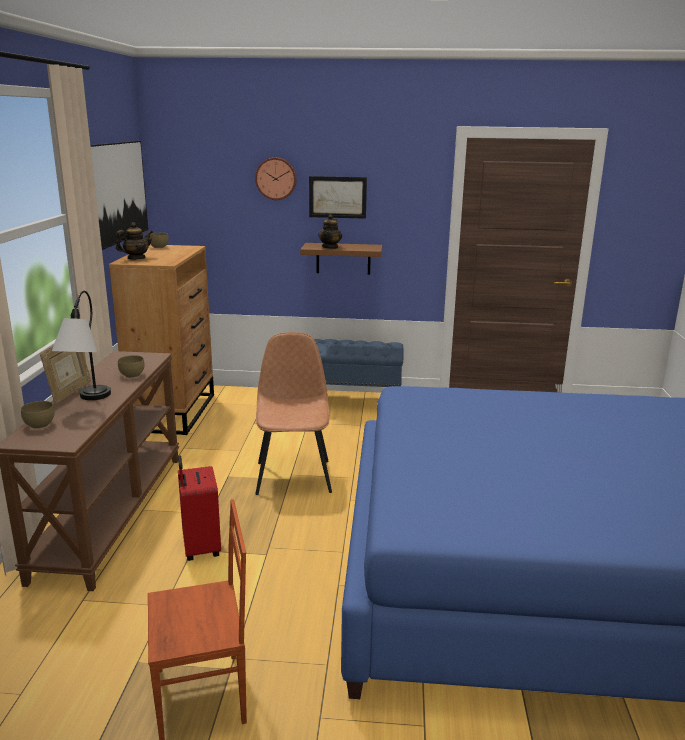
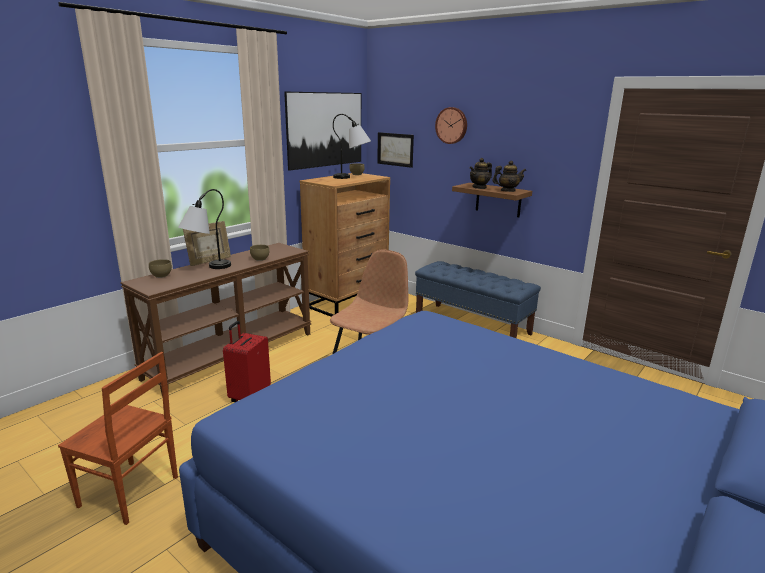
camera: 35 degrees right, 0 degrees up
teapot [116,222,153,259] -> teapot moved to [492,160,526,192]
picture [309,176,367,219] -> picture moved to [377,132,414,168]
none -> table lamp [333,114,371,179]

